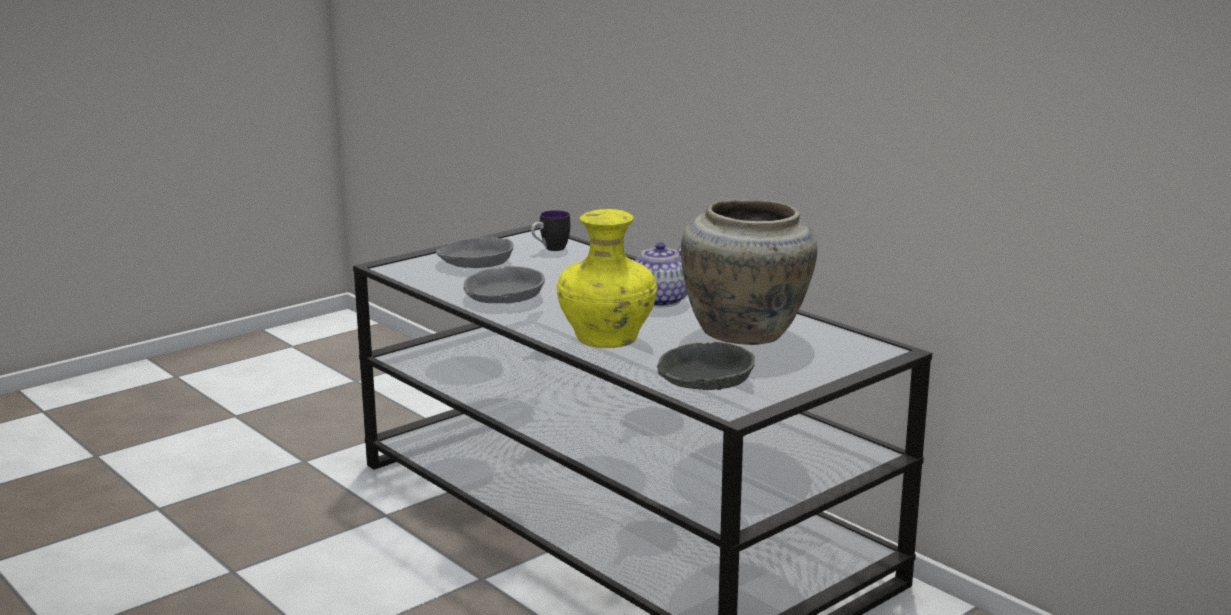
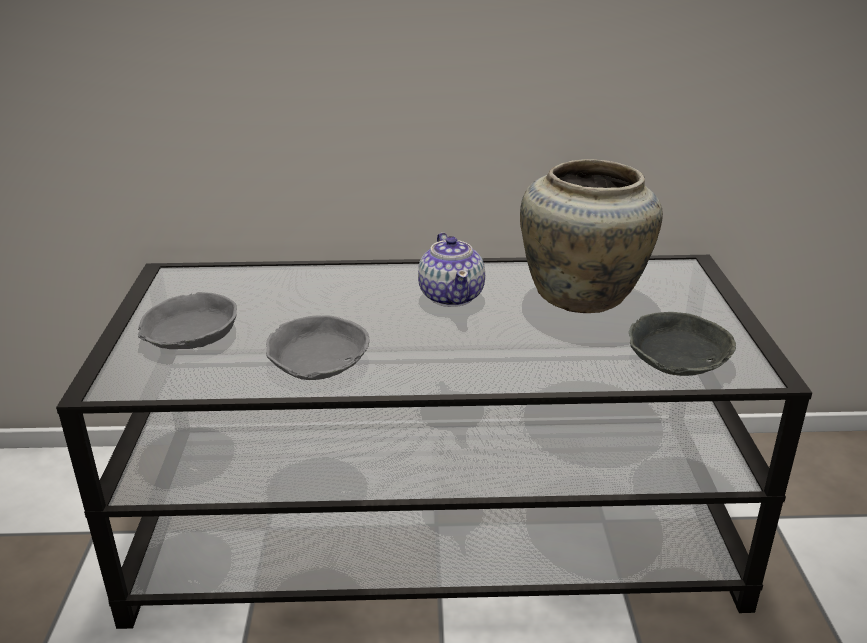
camera: 50 degrees left, 10 degrees up
mug [531,210,570,251] -> none
yellow vase [557,209,657,348] -> none

